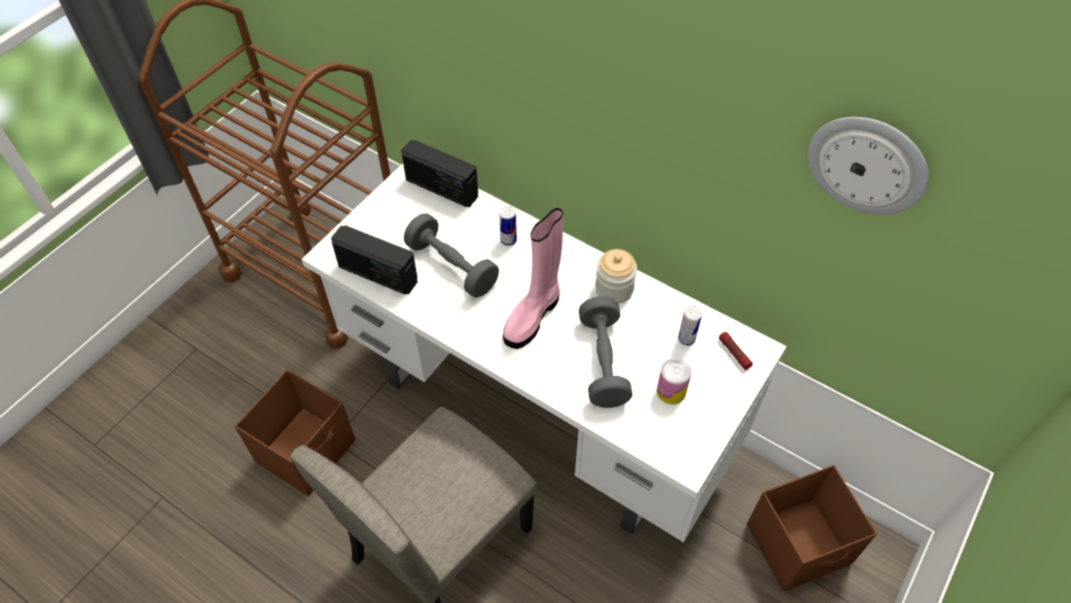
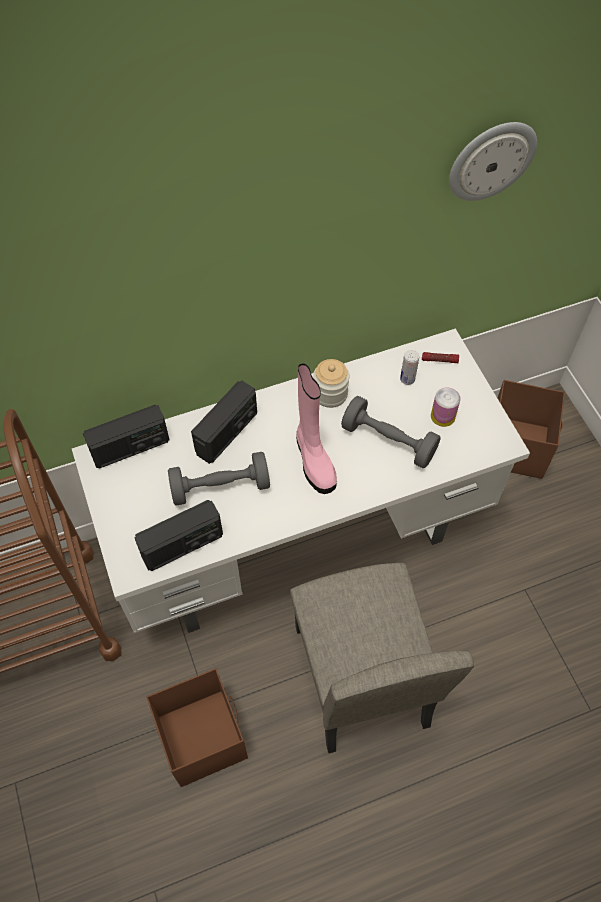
camera: 55 degrees left, 5 degrees up
can [499,206,517,246] -> radio [191,381,257,464]

